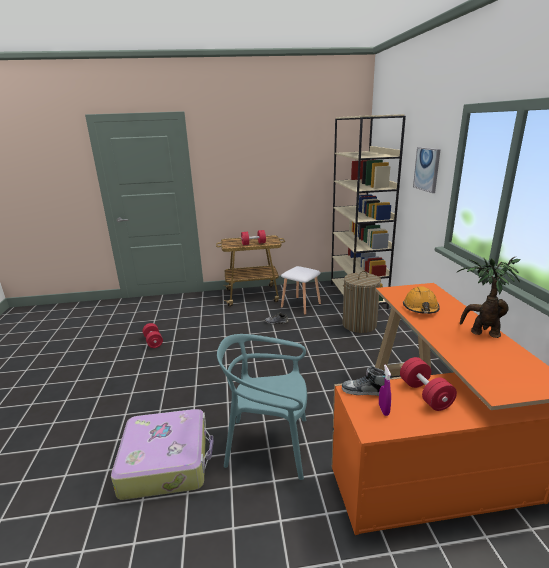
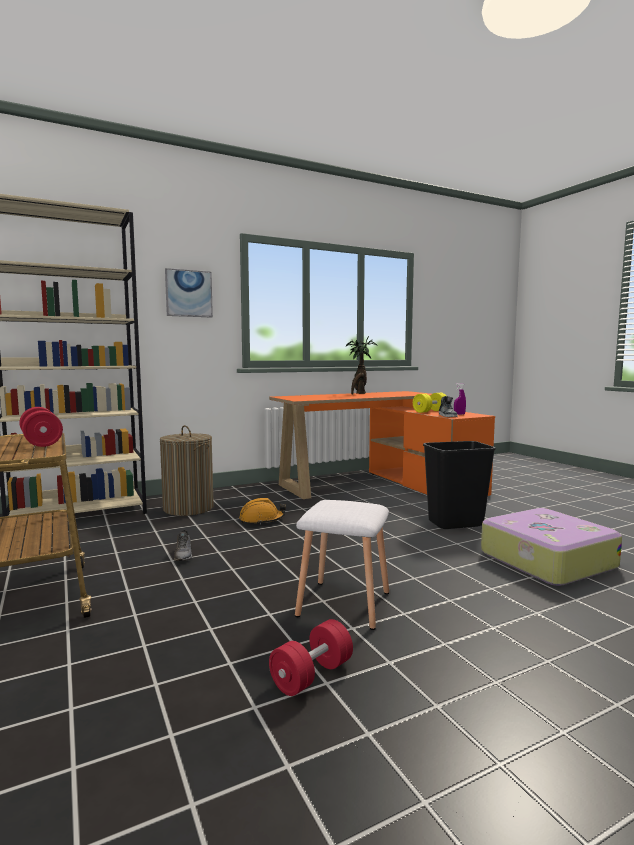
camera: 110 degrees left, 15 degrees down
turquoise chair [217,334,307,480] -> black trash can [423,441,496,529]
white stool [281,266,321,315] -> white stool moved to [295,500,389,630]
red dumbbell [400,357,457,411] -> yellow dumbbell [413,393,446,413]
orange hard hat [403,286,440,314] -> orange hard hat moved to [239,498,286,525]

